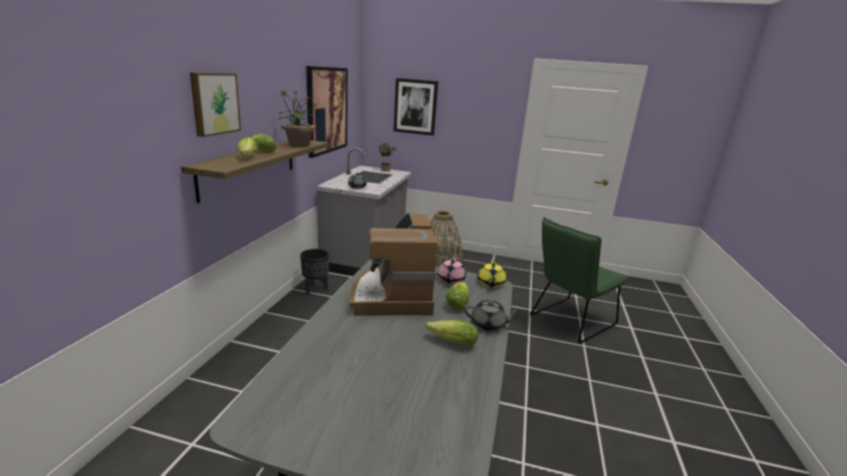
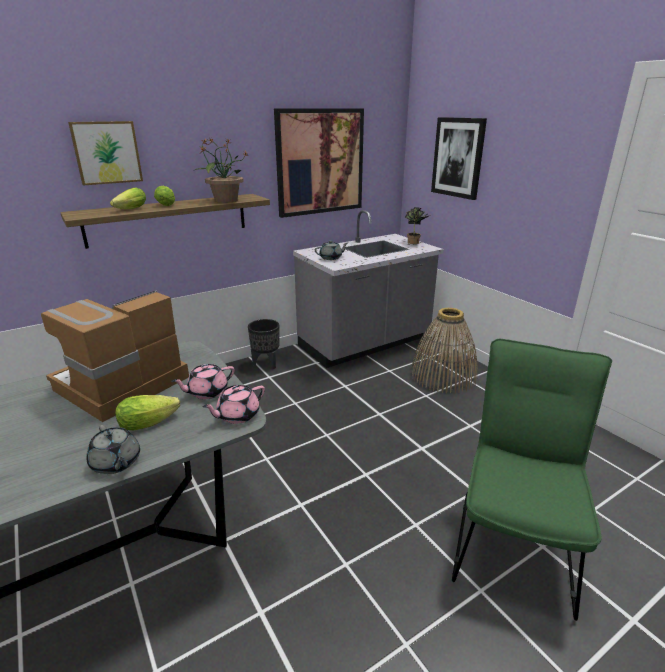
camera: 45 degrees right, 5 degrees up
lettuce [426,320,478,346] -> none
yellow teapot [477,261,506,288] -> pink teapot [202,385,265,424]
green chair [530,217,628,343] -> green chair turned 105 degrees clockwise [452,339,612,621]

